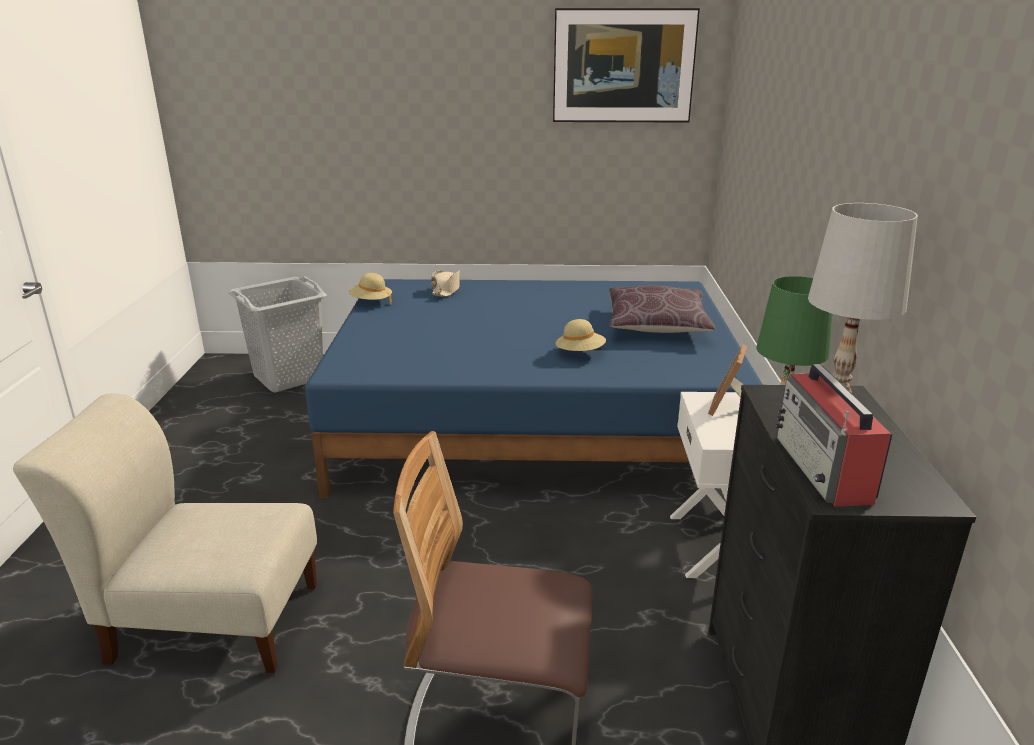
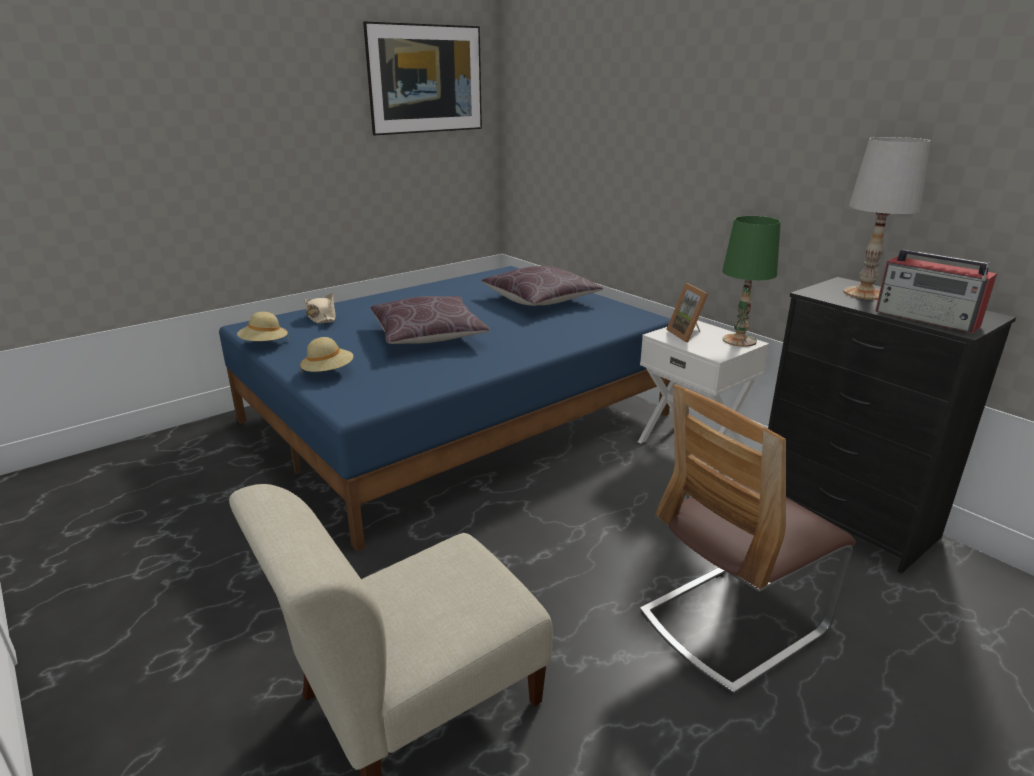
camera: 40 degrees left, 0 degrees up
grey laundry basket [228,276,326,393] -> none
beige hat [556,319,606,351] -> beige hat moved to [300,337,353,374]
none -> brown pillow [370,296,490,344]

